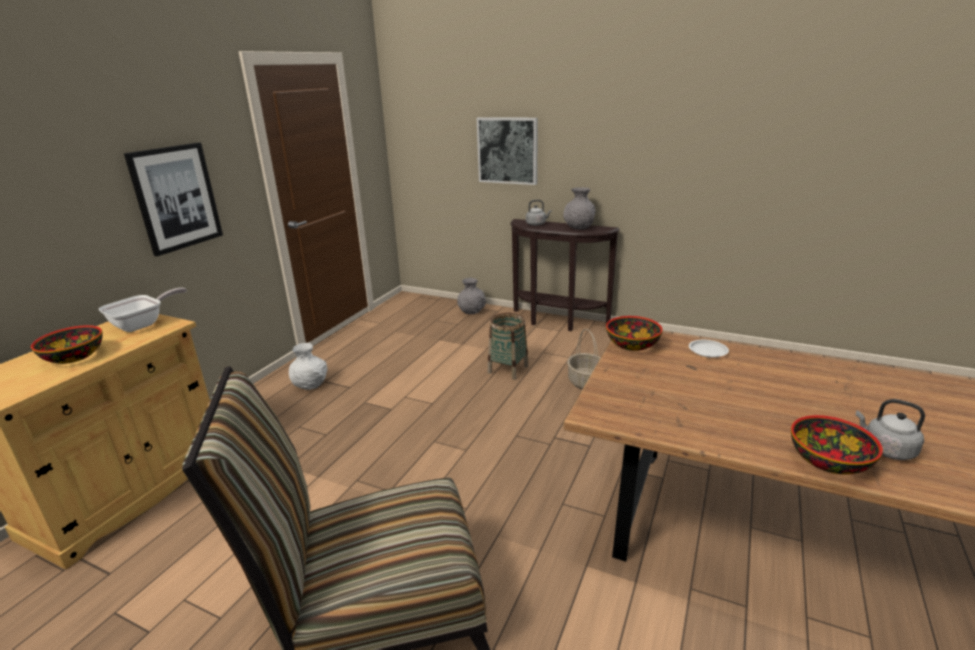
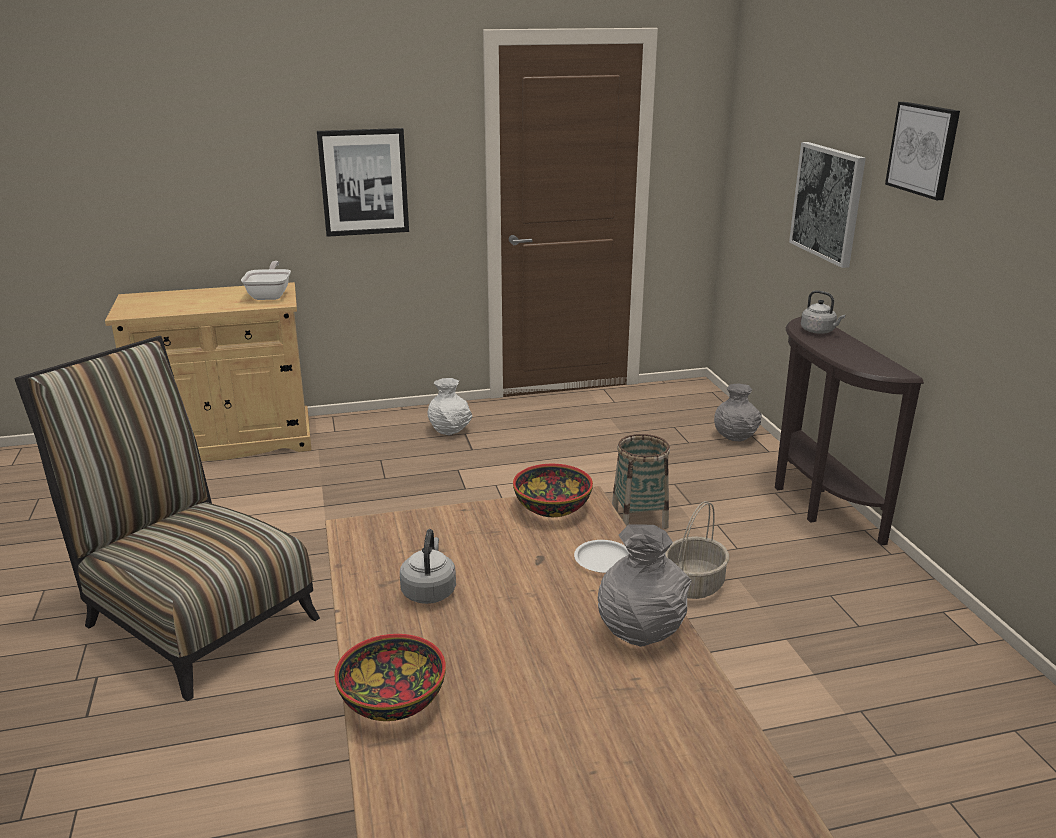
camera: 50 degrees right, 0 degrees up
bowl [31,325,103,364] -> none
frying pan [98,288,187,332] -> frying pan turned 90 degrees counterclockwise [241,261,291,300]
grey vase [563,187,596,230] -> grey vase moved to [598,524,692,647]
grey kettle [856,399,925,460] -> grey kettle moved to [400,529,456,604]
none -> picture [885,102,960,200]

